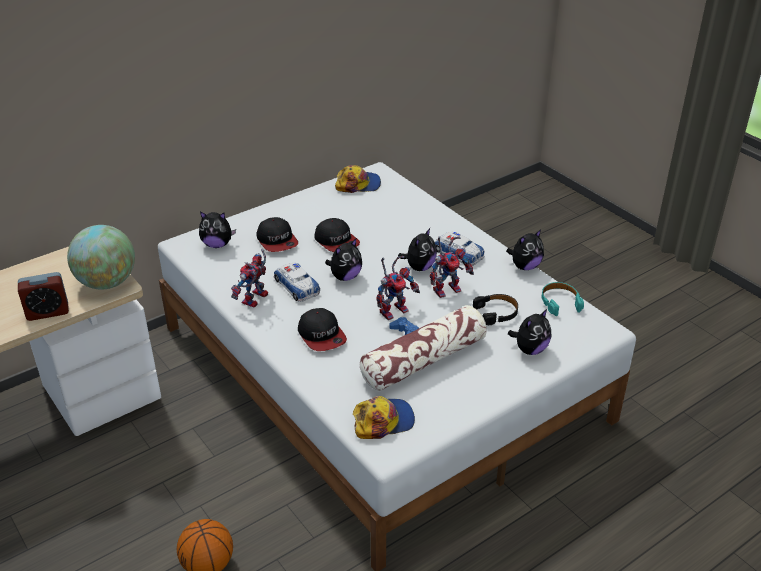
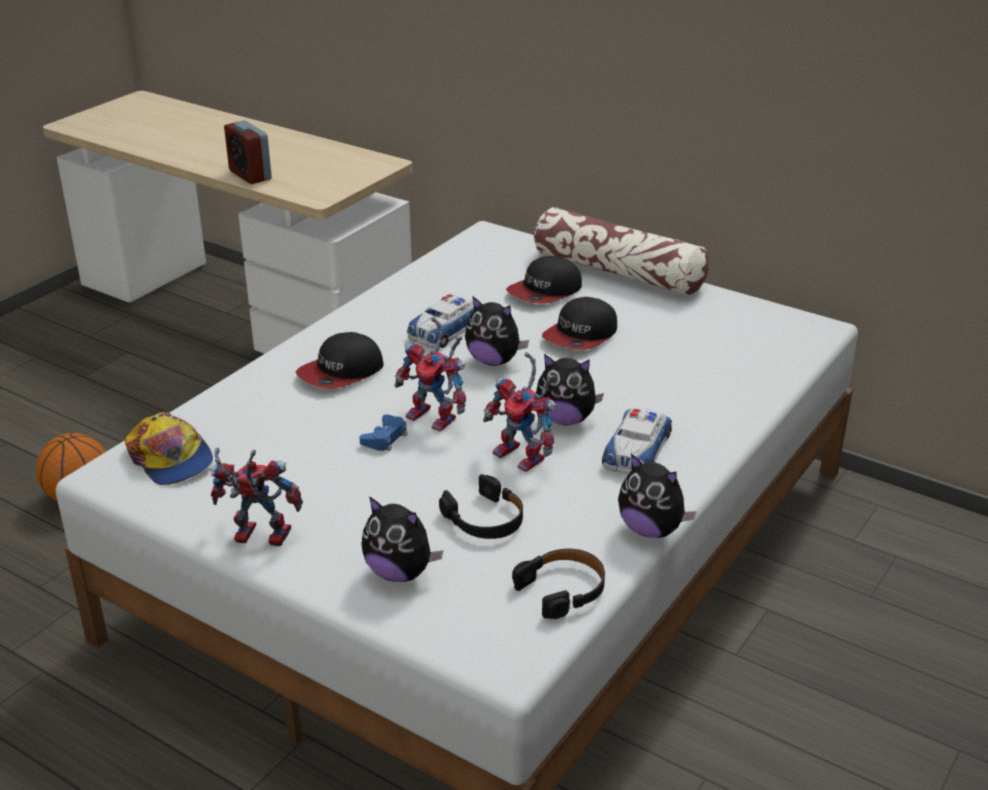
camera: 70 degrees right, 5 degrees down
globe [67,225,135,290] -> none
plush toy [199,211,236,248] -> none
toy robot [231,249,268,307] -> toy robot moved to [209,448,303,546]
cap [335,165,381,193] -> none
pillow [360,305,486,391] -> pillow moved to [534,207,709,296]
turquoise headphones [541,282,584,316] -> black headphones [512,549,605,619]

